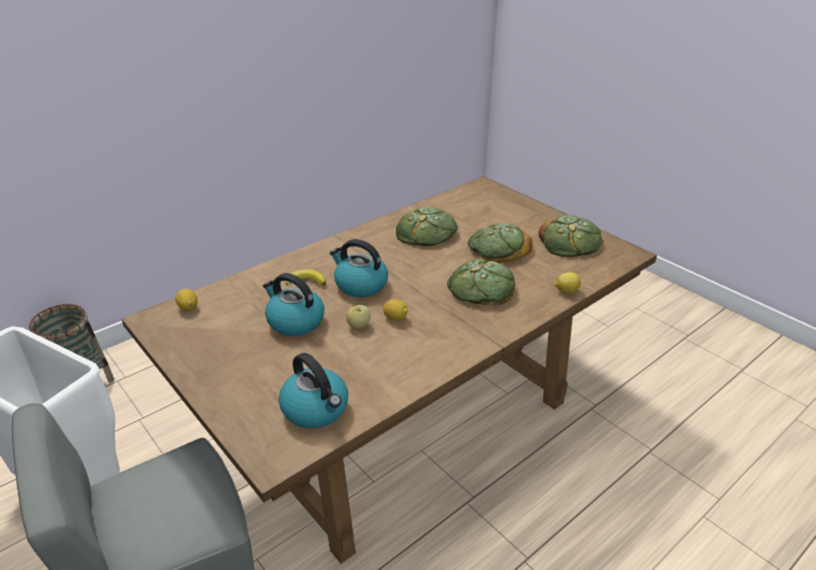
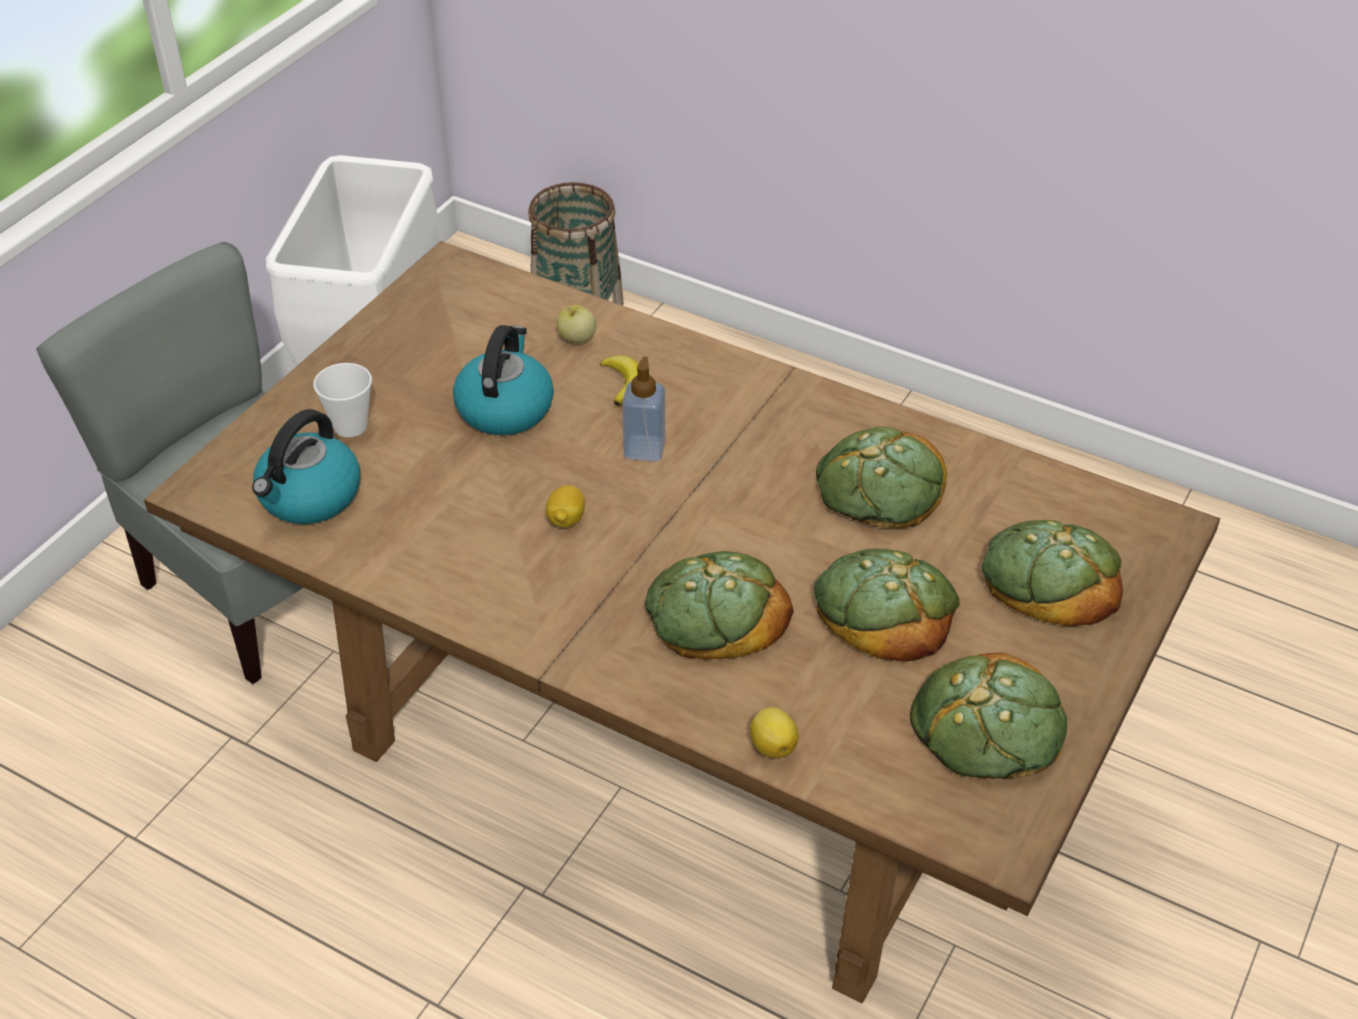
camera: 70 degrees right, 10 degrees up
lemon [175,289,198,311] -> none
kettle [330,239,388,297] -> soap dispenser [622,356,665,462]
apple [346,305,370,329] -> apple moved to [557,305,596,343]
none -> cup [313,363,372,437]
none -> bread [982,520,1123,626]

